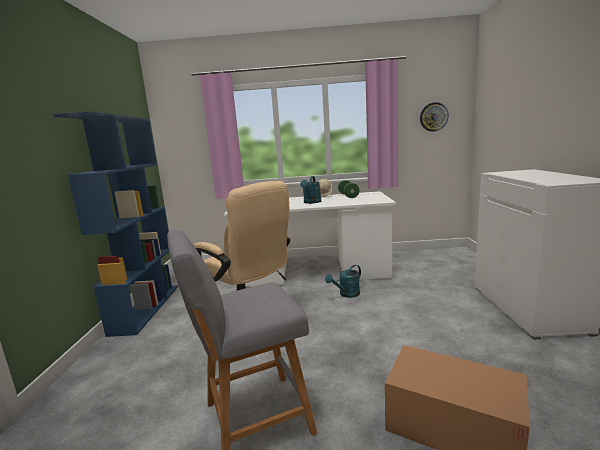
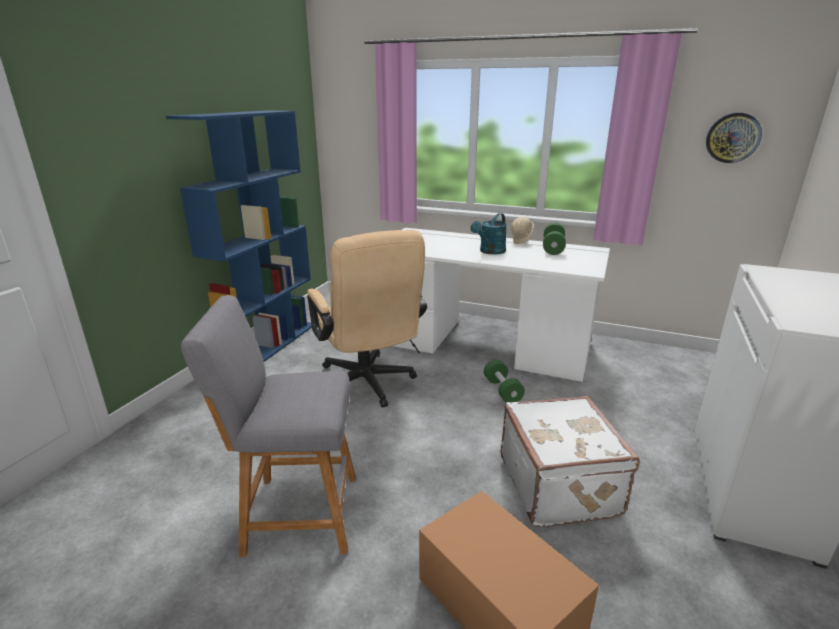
camera: 20 degrees right, 10 degrees up
turquoise watering can [325,265,361,298] -> green dumbbell [484,360,525,403]
none -> white suitcase [501,396,640,527]

